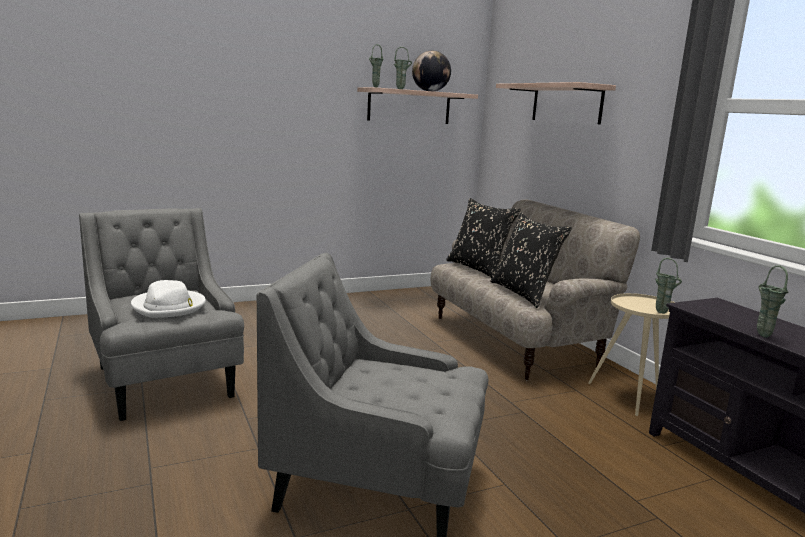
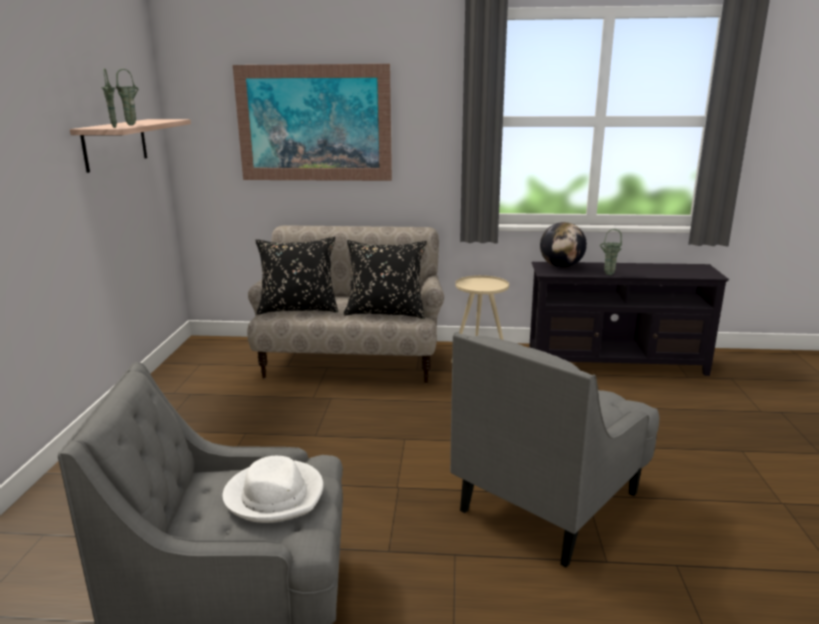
camera: 60 degrees left, 5 degrees up
globe [412,51,451,92] -> globe moved to [540,222,587,268]
shelf [496,82,616,125] -> picture [233,64,392,181]
green vase [655,258,682,314] -> none

